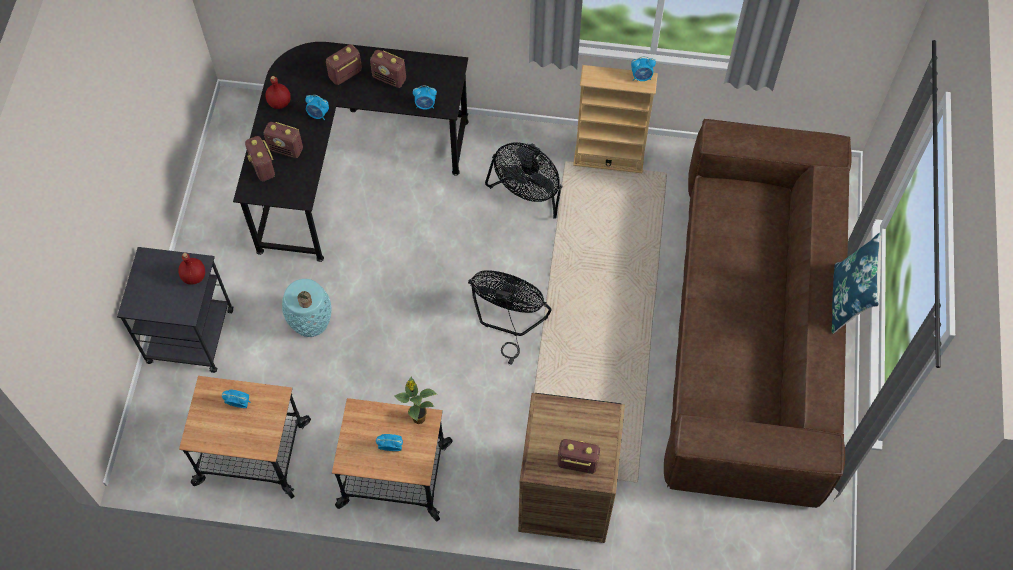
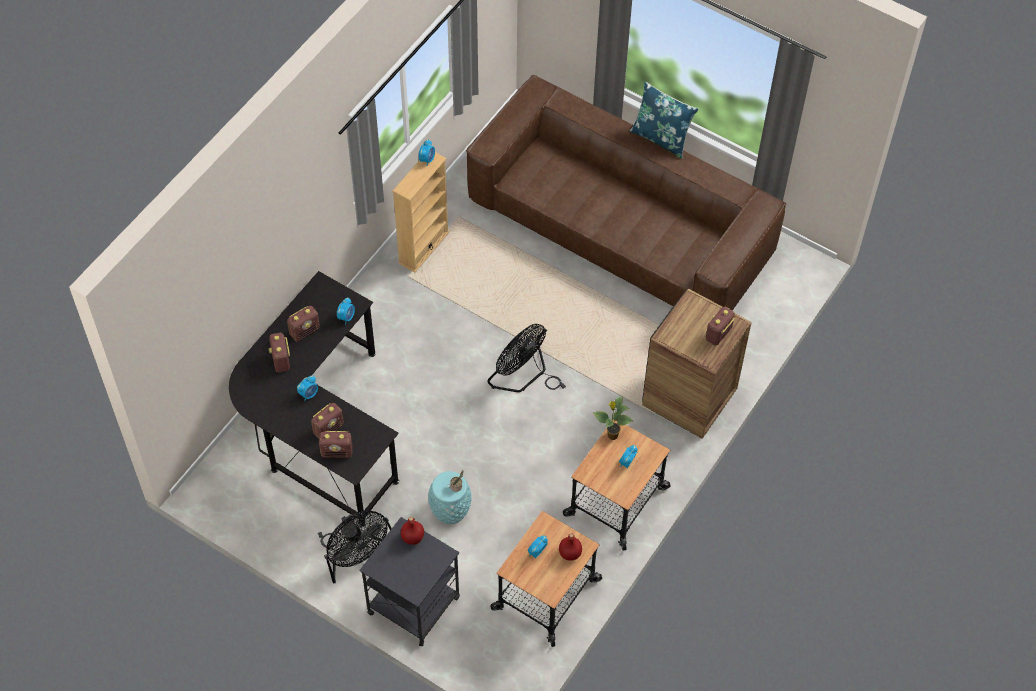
camera: 65 degrees left, 5 degrees down
red bottle [265,76,291,109] -> red bottle moved to [559,534,582,561]
black fan [485,142,563,219] -> black fan moved to [318,511,392,583]

